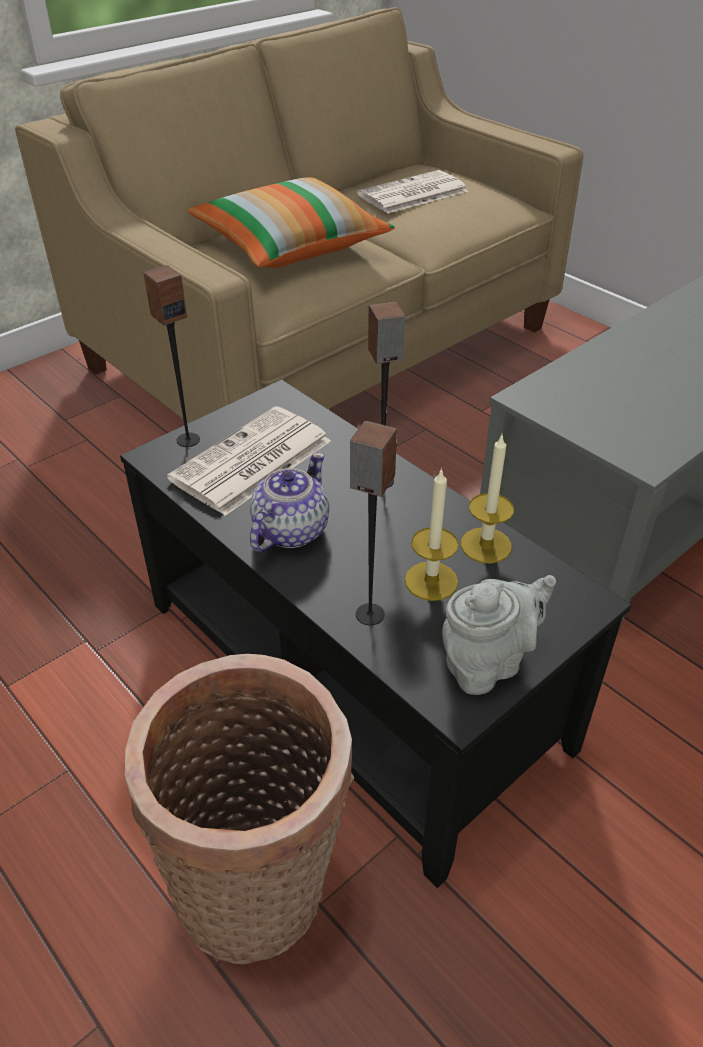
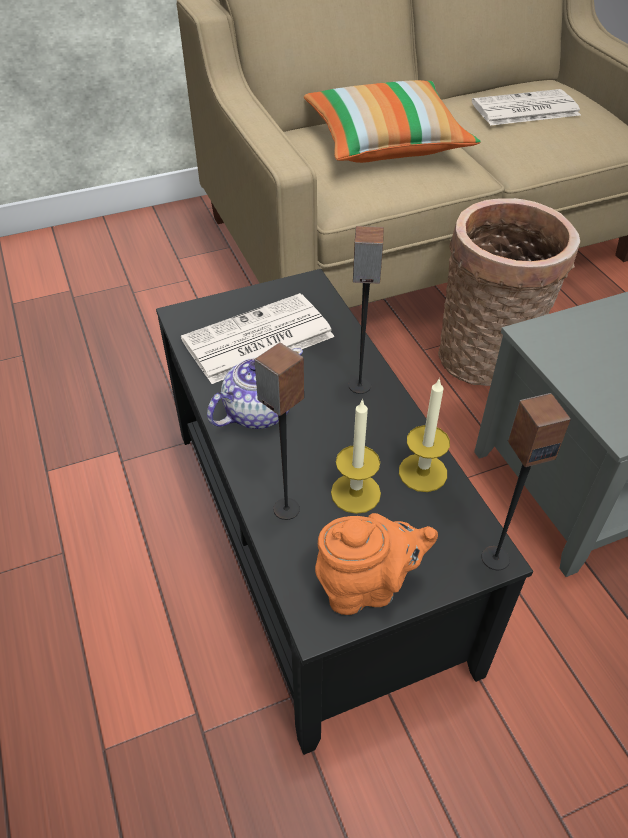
camera: 20 degrees right, 5 degrees up
basket [125,654,354,965] -> basket moved to [438,198,580,386]
speaker [143,265,200,447] -> speaker moved to [482,393,571,570]
grey teapot [442,575,556,695] -> orange teapot [315,513,438,615]

